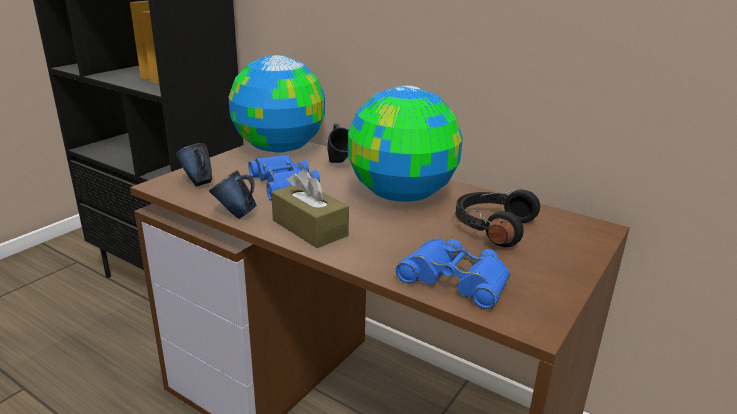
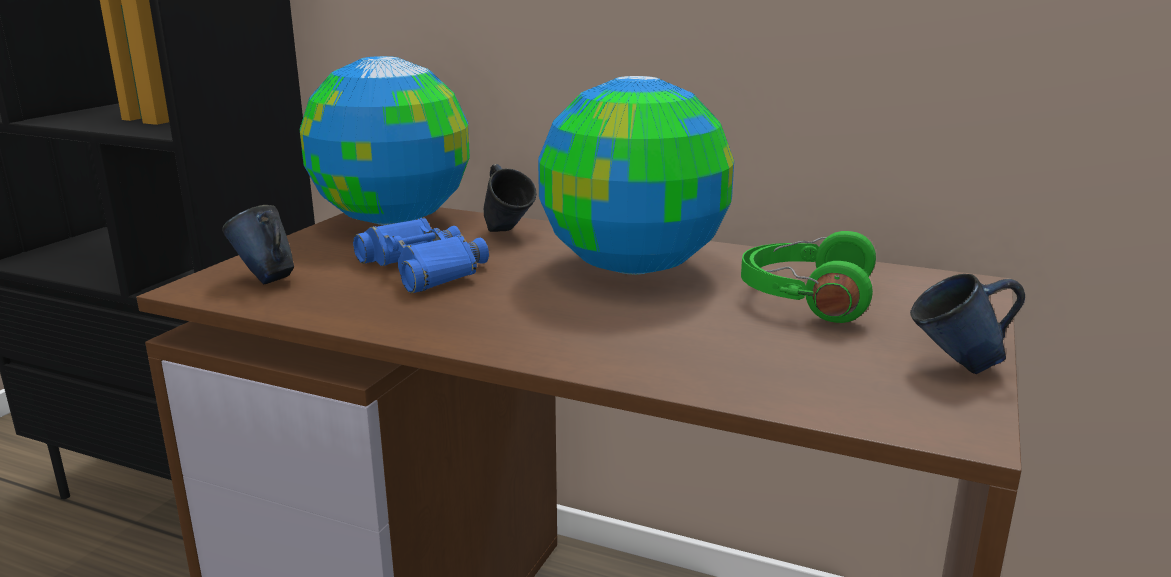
camera: 10 degrees left, 5 degrees down
blue mug [209,170,257,219] -> blue mug moved to [910,274,1025,374]
brown tissue box [271,169,349,248] -> none
blue binoculars [396,238,510,309] -> none
black headphones [455,190,540,247] -> green headphones [741,231,876,323]

